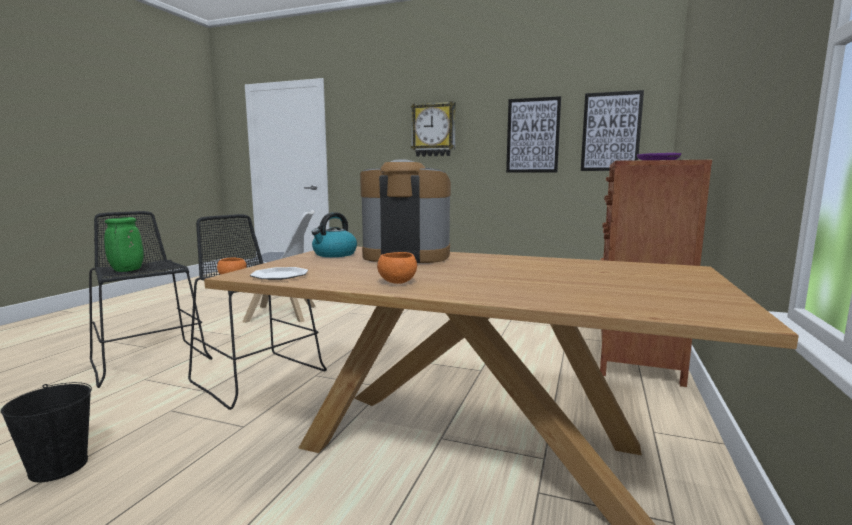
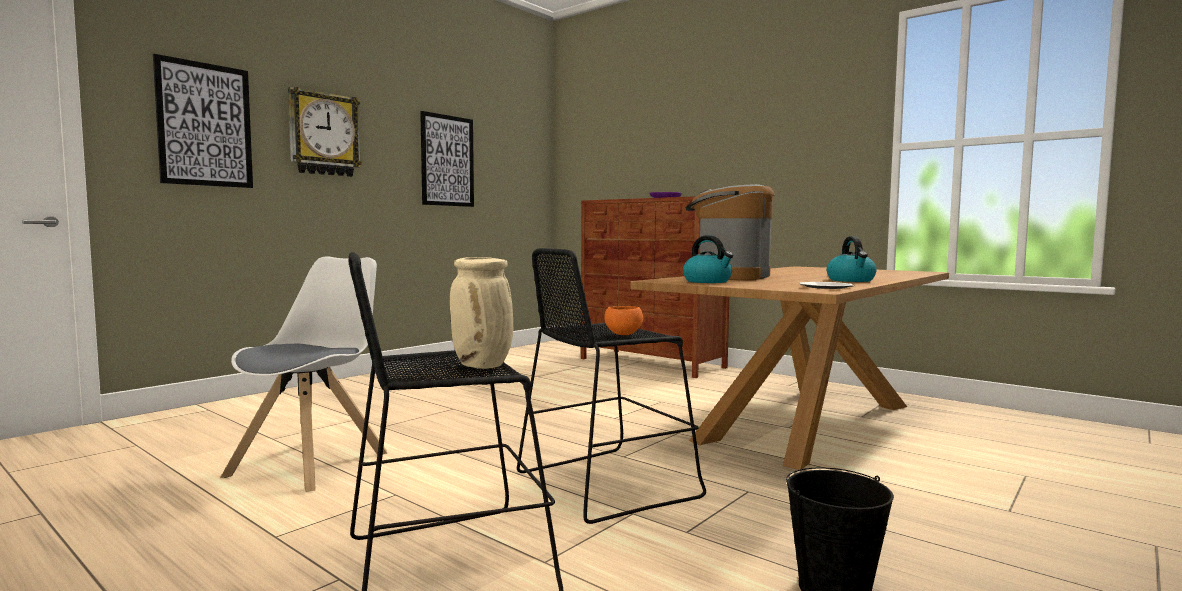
camera: 70 degrees left, 5 degrees down
green vase [104,217,144,272] -> beige vase [450,257,513,369]
orange bowl [377,252,417,284] -> kettle [827,236,877,282]
picture [581,90,644,171] -> picture moved to [153,54,253,188]

